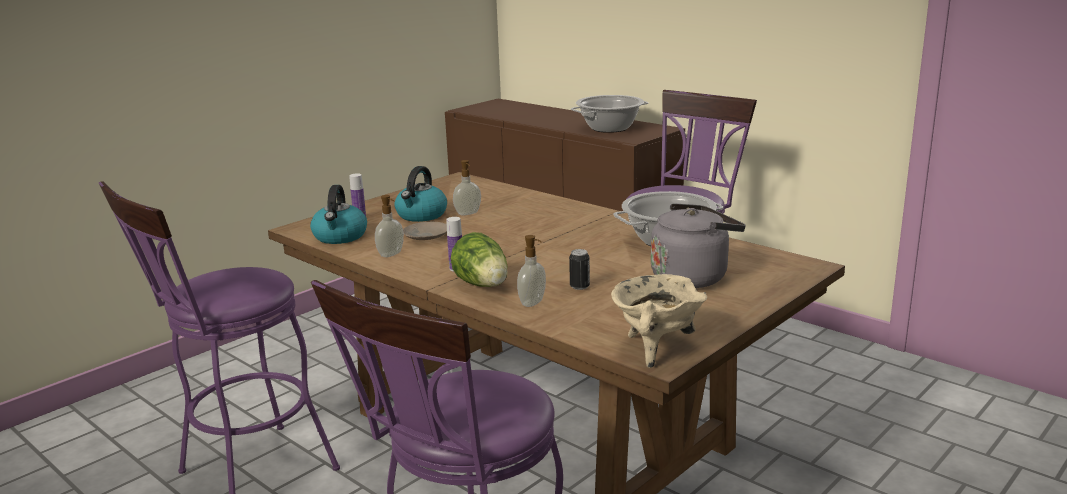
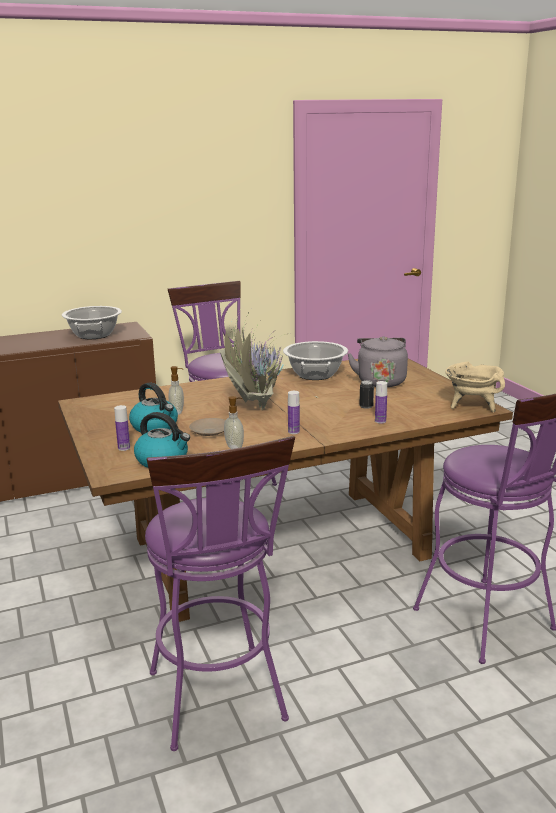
camera: 65 degrees left, 0 degrees up
lettuce [451,232,508,287] -> none
soap dispenser [517,235,546,307] -> bottle [375,381,387,424]
none -> potted plant [219,311,318,410]

